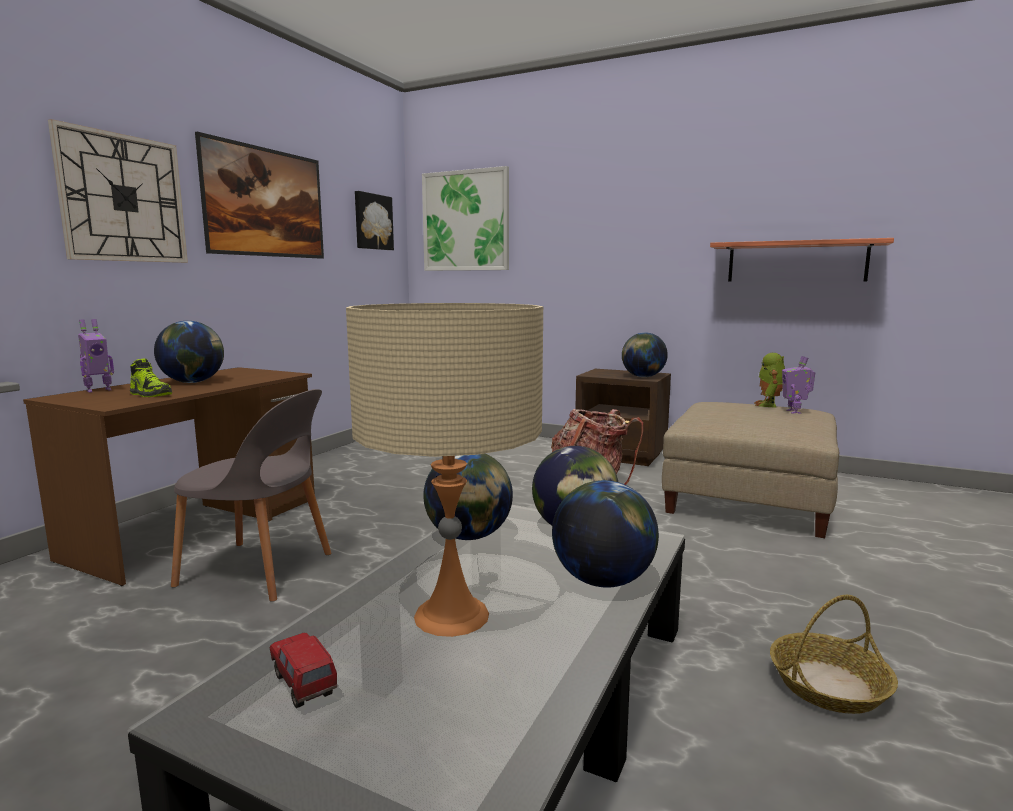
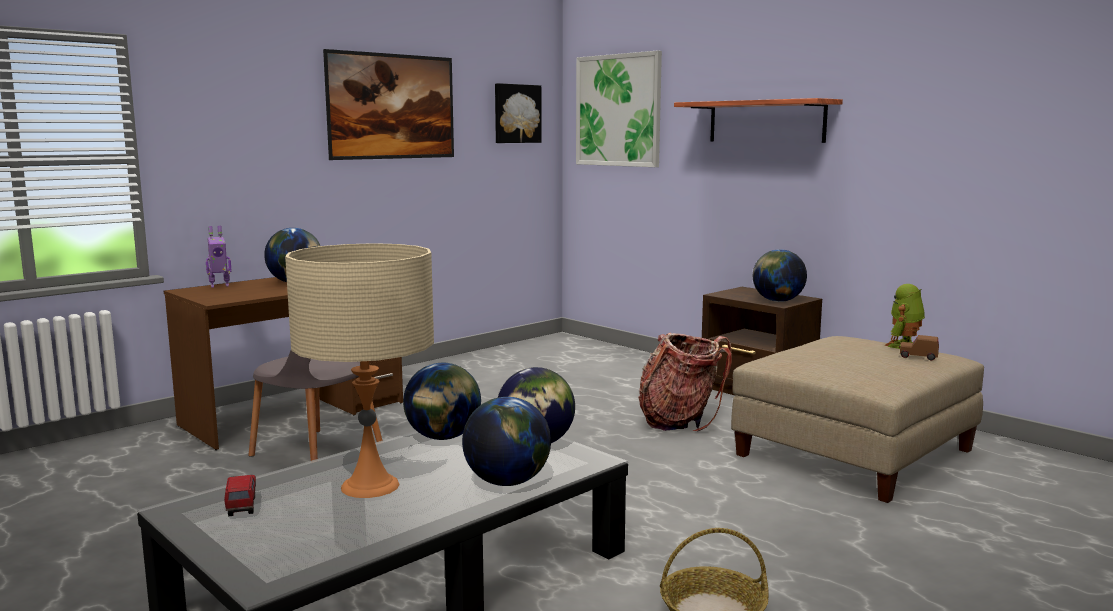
camera: 20 degrees right, 0 degrees up
wall clock [48,119,188,263] -> none
shoe [130,358,172,397] -> none
shelf [710,238,894,282] -> shelf moved to [674,98,843,143]
toy robot [782,356,815,414] -> brown toy car [899,335,939,360]

